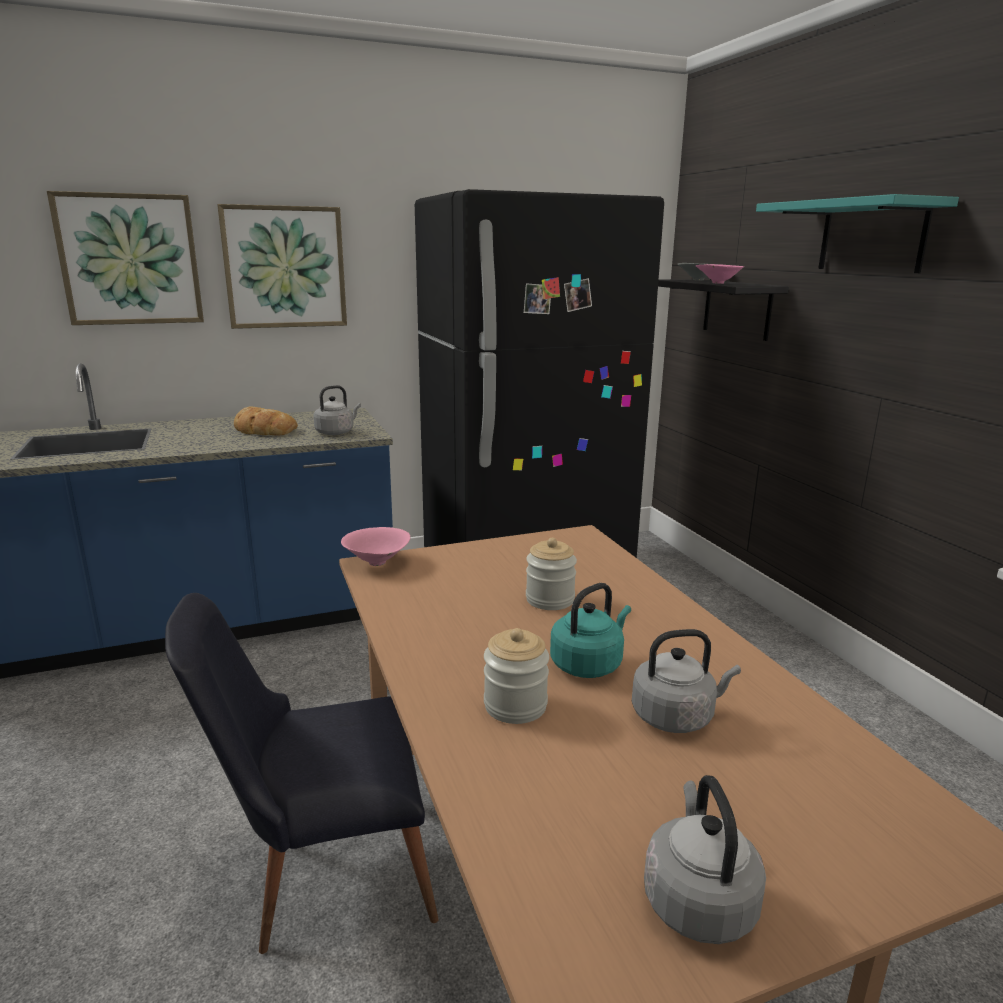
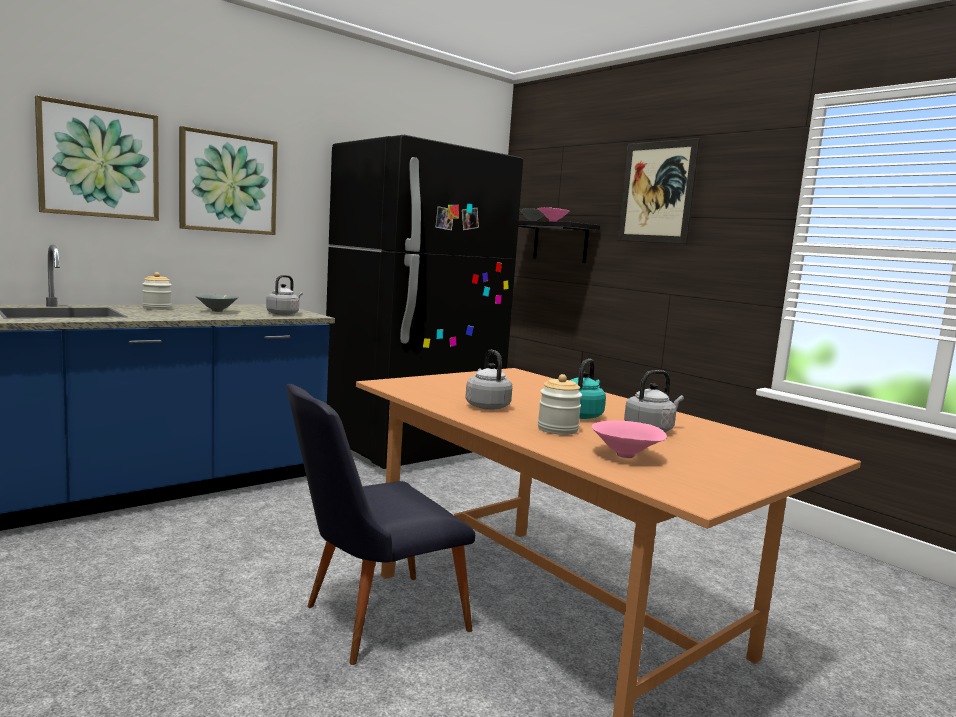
camera: 20 degrees left, 10 degrees down
bread [234,406,298,435] -> grey bowl [195,294,239,312]
pink bowl [341,527,410,566] -> pink bowl moved to [591,421,667,458]
jar [526,538,577,610] -> jar moved to [142,272,172,310]
grey kettle [644,775,766,944] -> grey kettle moved to [465,350,512,410]
turquoise shelf [756,194,959,273] -> picture [618,138,700,244]

